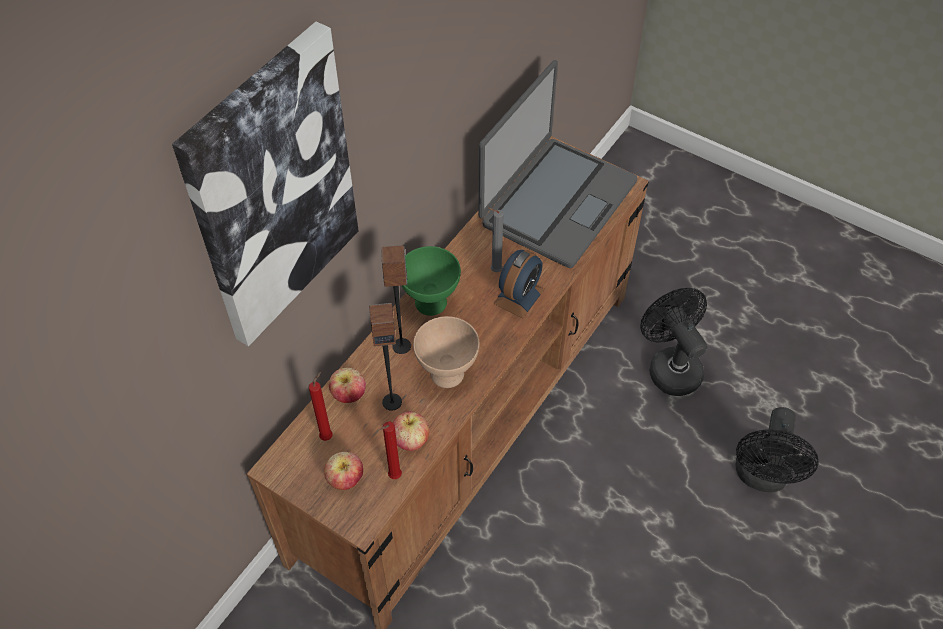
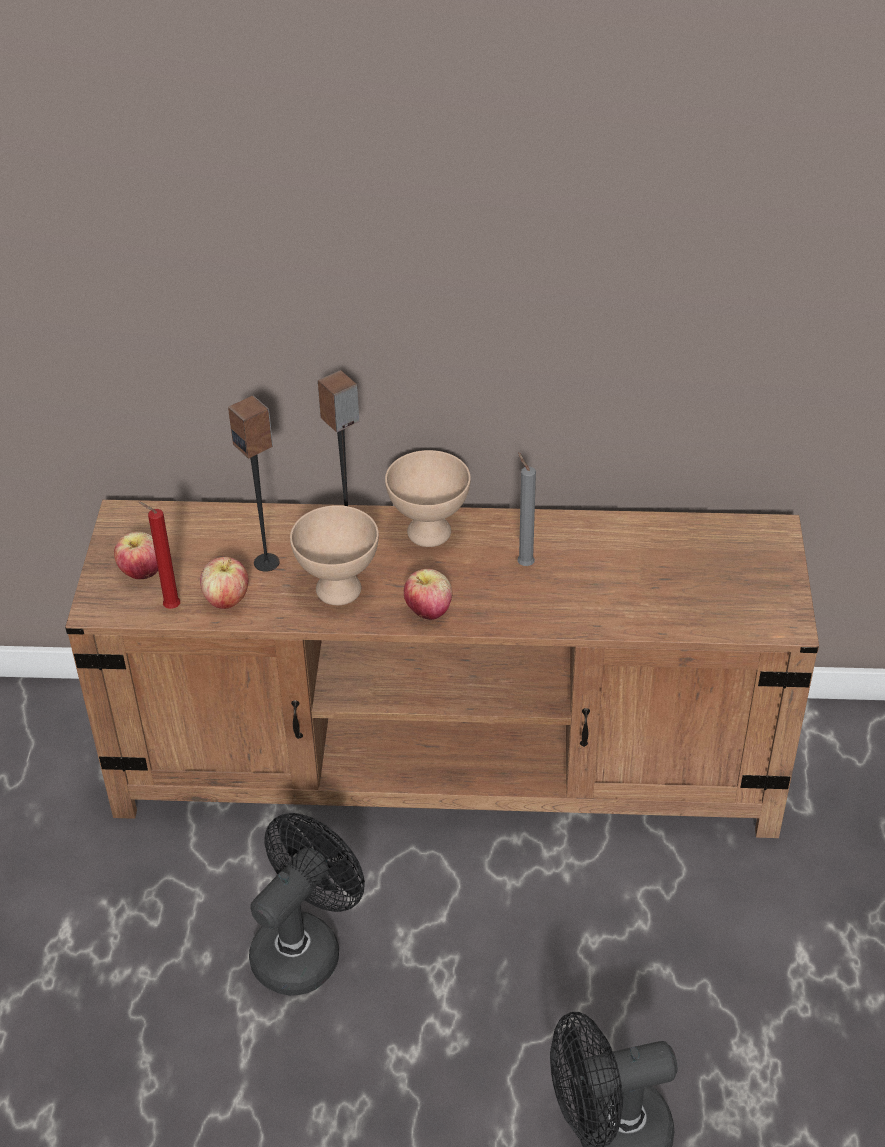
camera: 60 degrees right, 10 degrees down
picture [172,21,359,346] -> none
red candle [309,372,333,441] -> none
apple [329,368,366,403] -> apple moved to [404,569,452,620]
green bowl [402,246,461,316] -> beige bowl [385,450,471,547]
laptop [478,60,637,268] -> none
alarm clock [493,250,545,319] -> none
black fan [640,288,707,396] -> black fan moved to [249,813,365,996]

